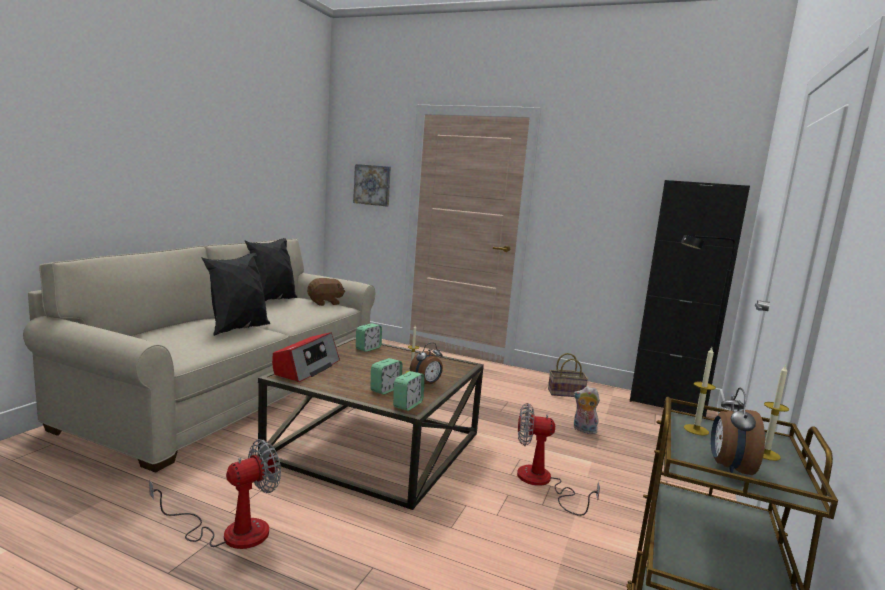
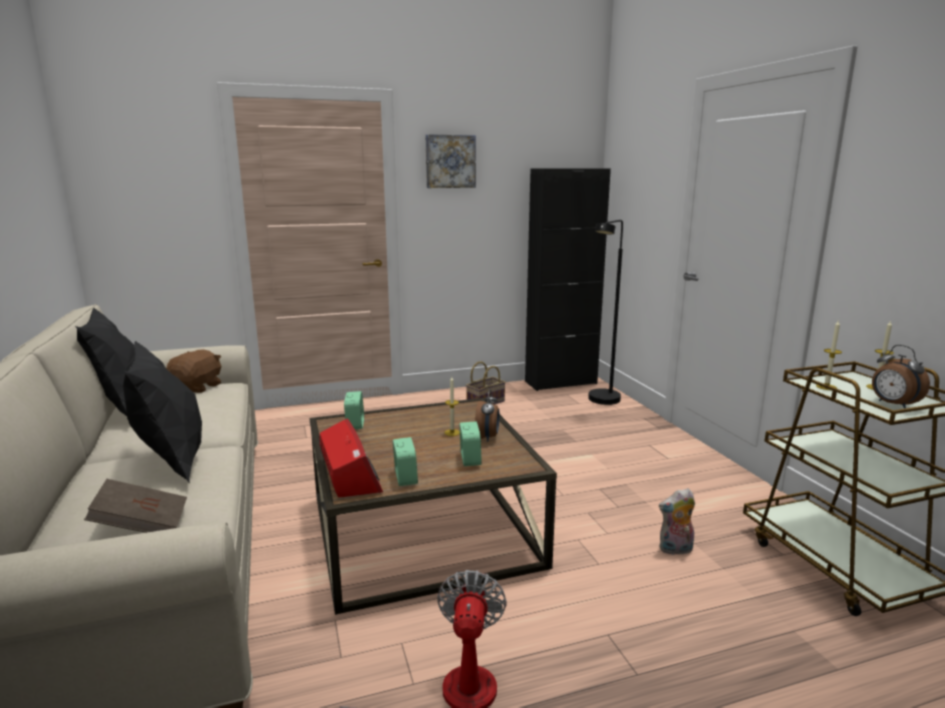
camera: 40 degrees left, 5 degrees up
picture [353,164,391,206] -> picture moved to [426,134,476,188]
alarm clock [393,371,424,411] -> alarm clock moved to [393,437,418,486]
fan [517,403,600,516] -> none
plush toy [574,386,600,435] -> plush toy moved to [659,488,695,555]
none -> brown book [84,479,187,533]

